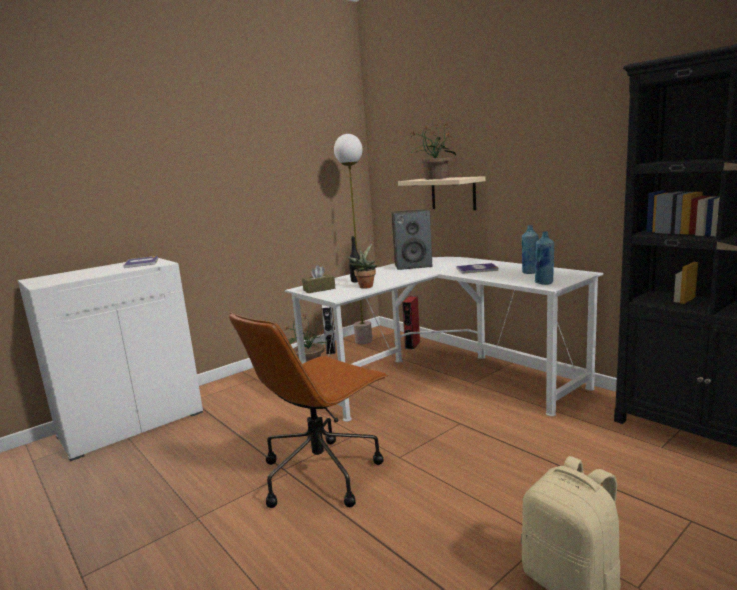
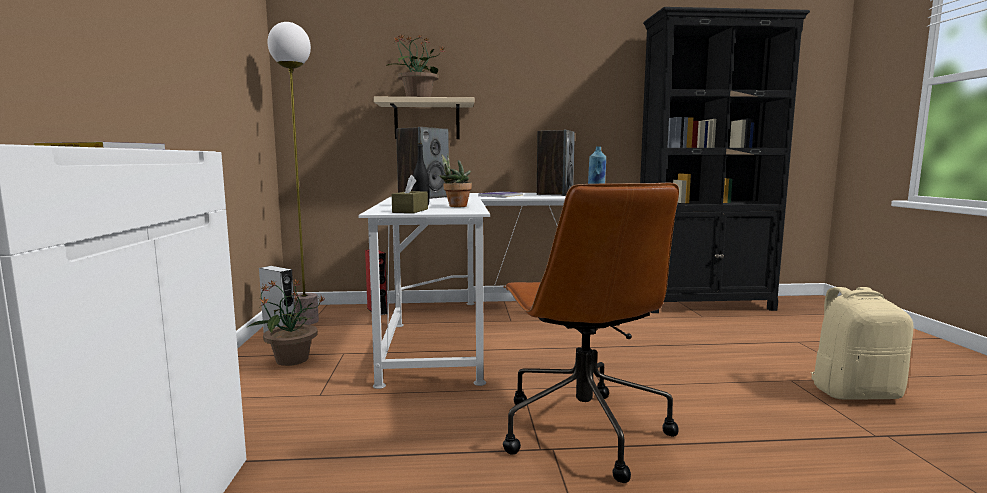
camera: 55 degrees left, 5 degrees down
blue bottle [522,225,539,274] -> speaker [537,130,575,196]

